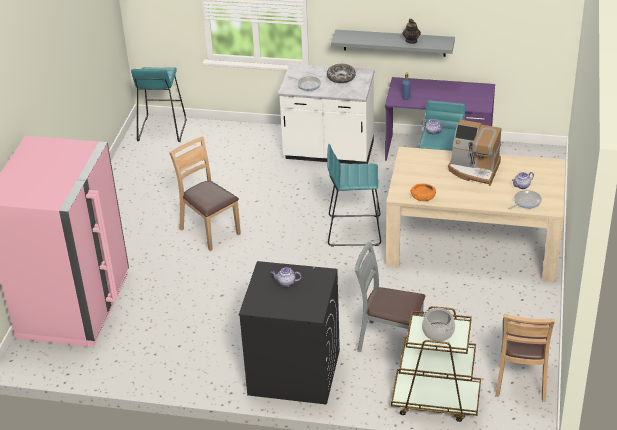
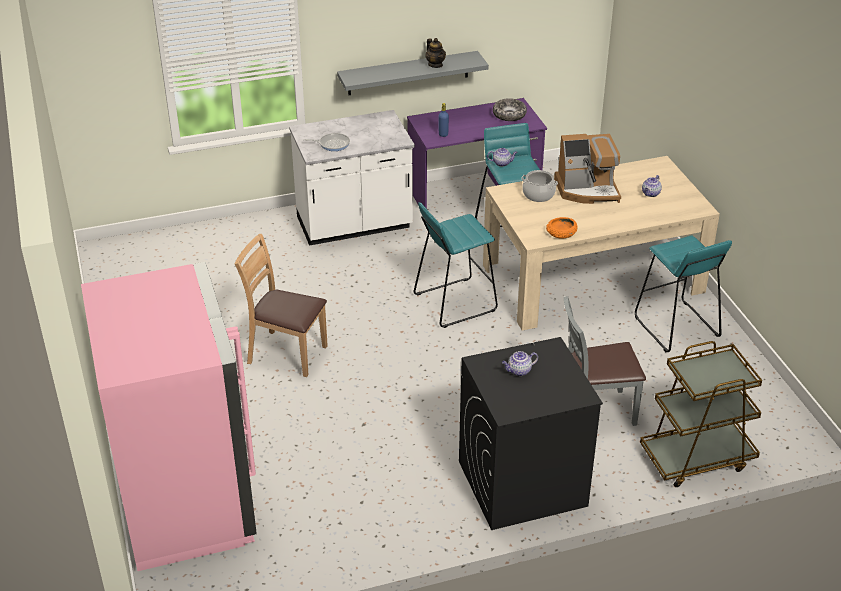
camera: 30 degrees left, 0 degrees up
turquoise stool [131,67,187,142] -> turquoise stool moved to [635,235,732,352]
bowl [327,64,356,83] -> bowl moved to [493,98,527,121]
cooking pot [422,308,455,341] -> cooking pot moved to [521,170,558,202]
brown chair [495,314,555,402] -> none
frying pan [508,190,542,209] -> none

